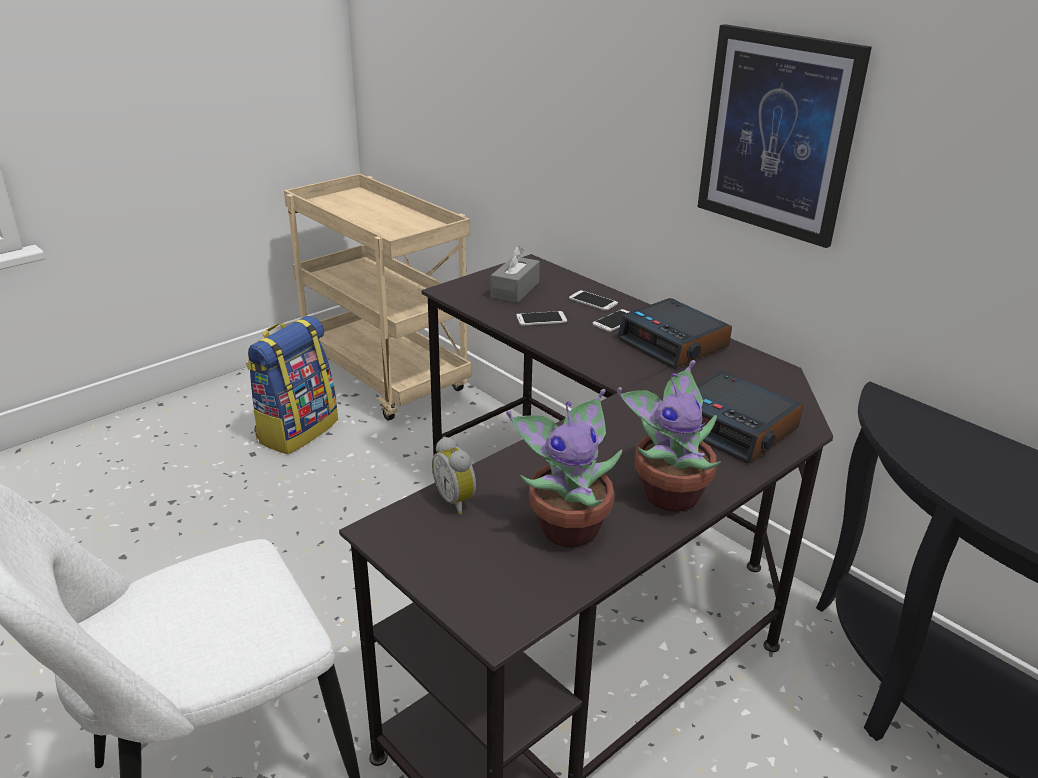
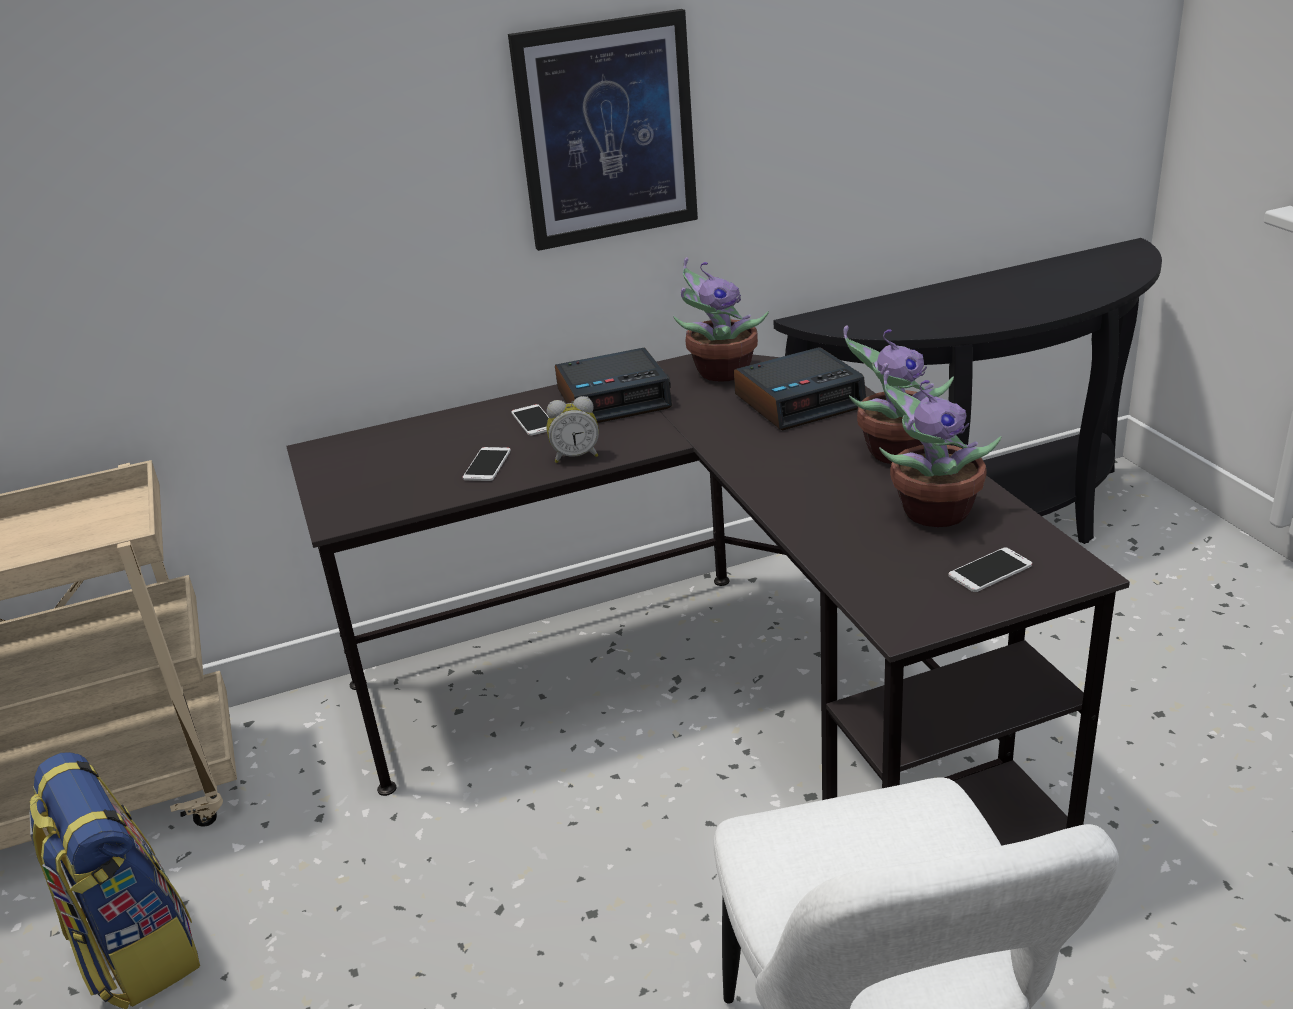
camera: 65 degrees left, 0 degrees up
alarm clock [432,437,476,515] -> alarm clock moved to [547,396,599,463]
grey tissue box [491,246,540,303] -> none
phone [569,290,618,311] -> phone moved to [948,547,1032,592]
none -> potted plant [673,257,769,382]

